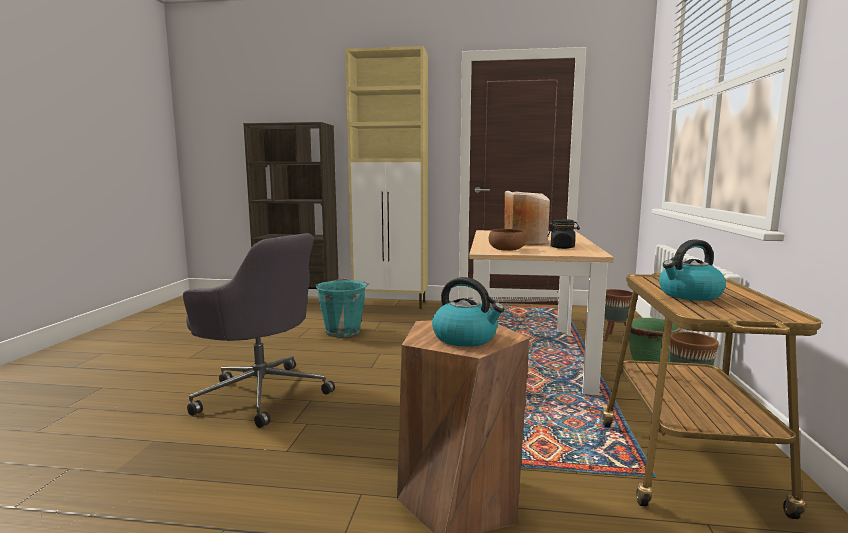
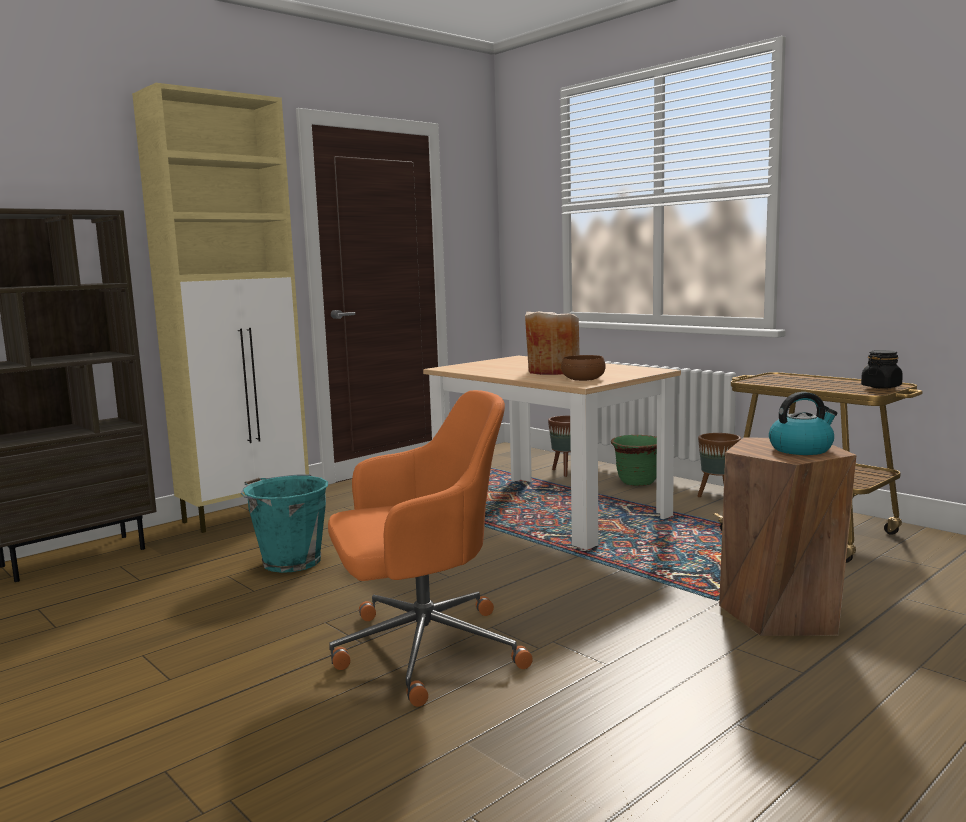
camera: 50 degrees left, 0 degrees up
grey office chair [183,233,335,428] -> orange office chair [328,390,533,707]
black jar [547,219,580,249] -> black jar moved to [861,350,903,389]
kettle [659,239,726,301] -> none

